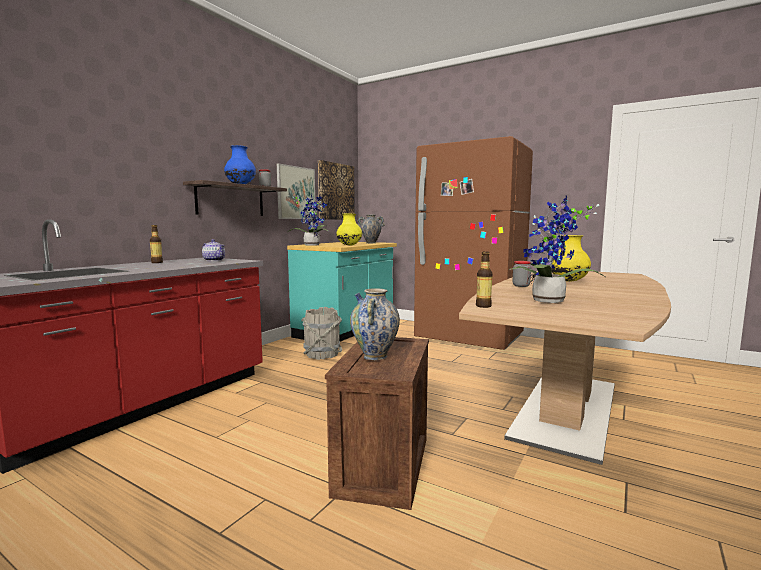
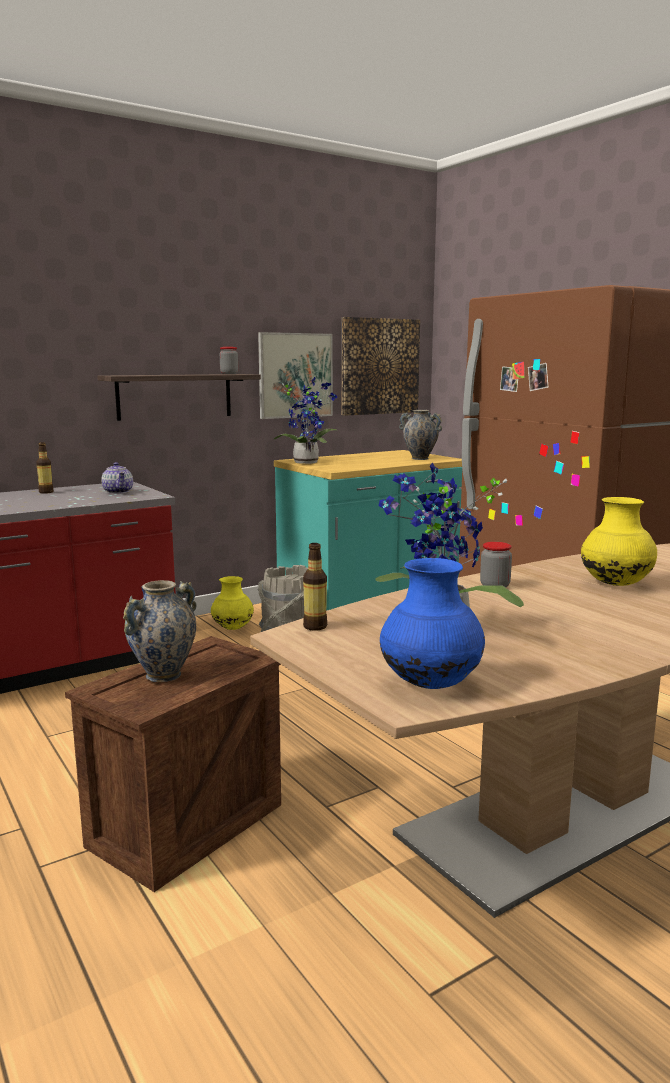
camera: 25 degrees right, 5 degrees up
blue vase [224,145,256,184] -> blue vase moved to [380,558,485,689]
yellow vase [336,214,362,246] -> yellow vase moved to [211,576,254,630]

